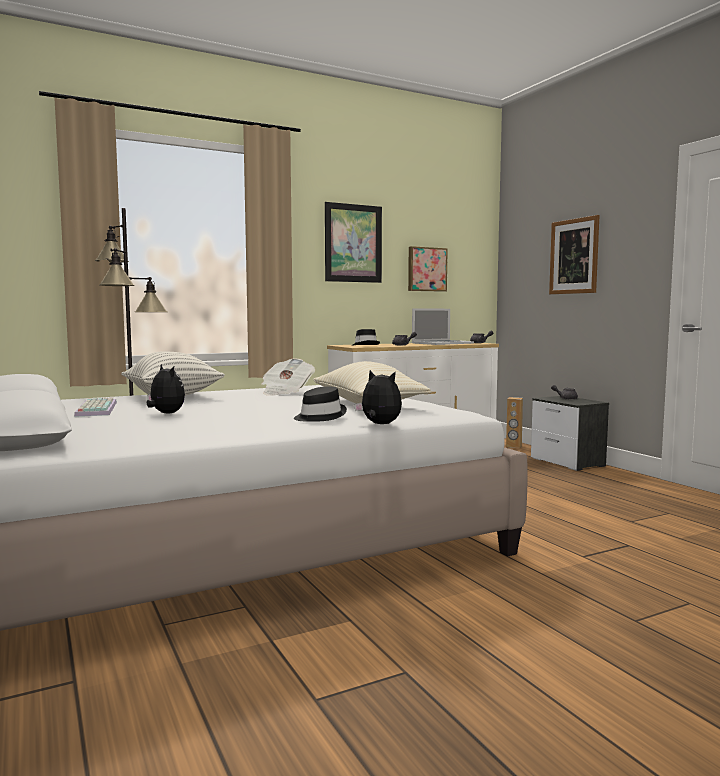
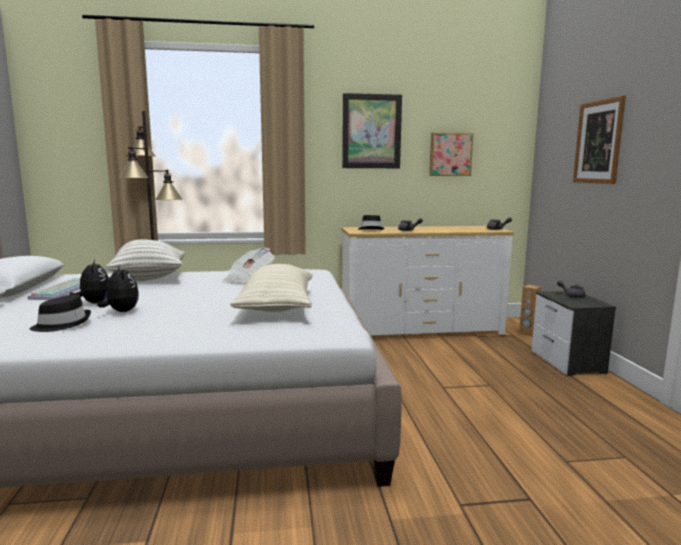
camera: 20 degrees right, 5 degrees up
black hat [294,387,347,422] -> black hat moved to [30,294,91,332]
plush toy [354,370,402,424] -> plush toy moved to [97,265,139,312]
laptop [412,308,474,345] -> none

